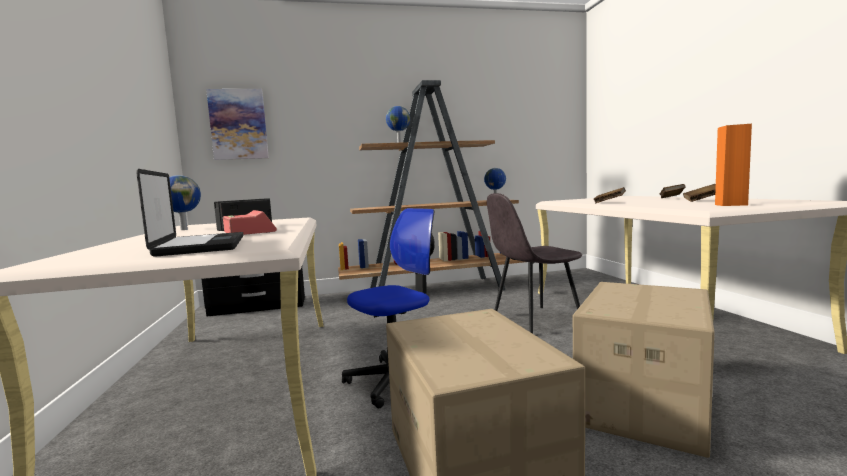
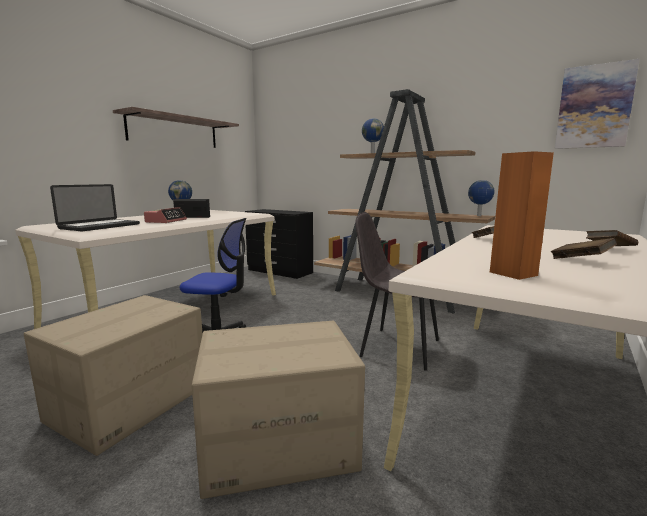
camera: 45 degrees right, 5 degrees up
picture [206,89,269,160] -> picture moved to [555,59,640,149]
none -> shelf [113,107,239,148]

